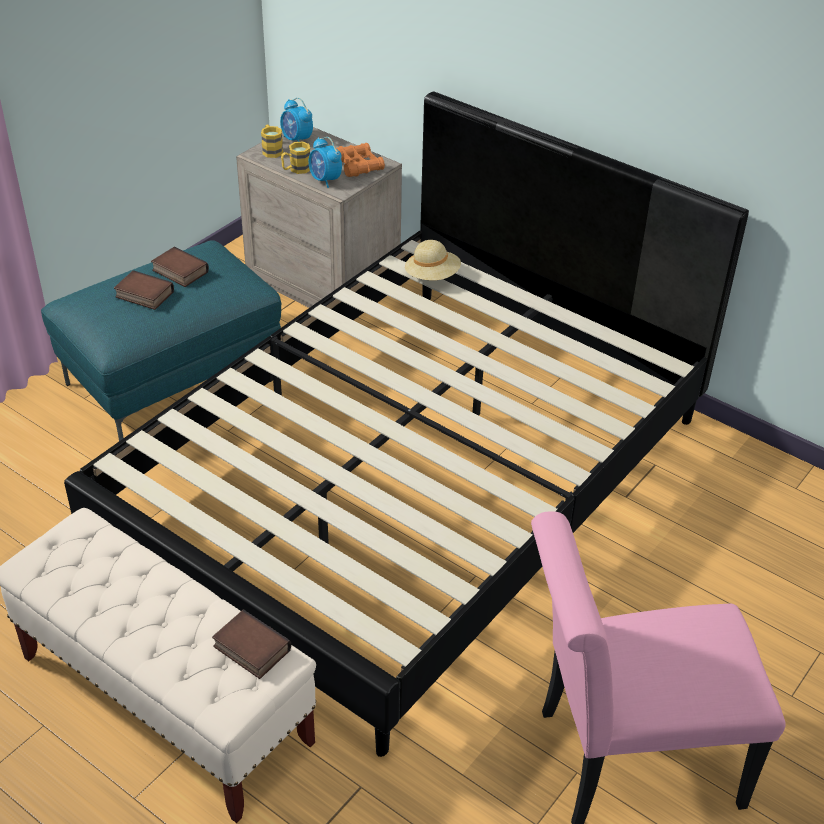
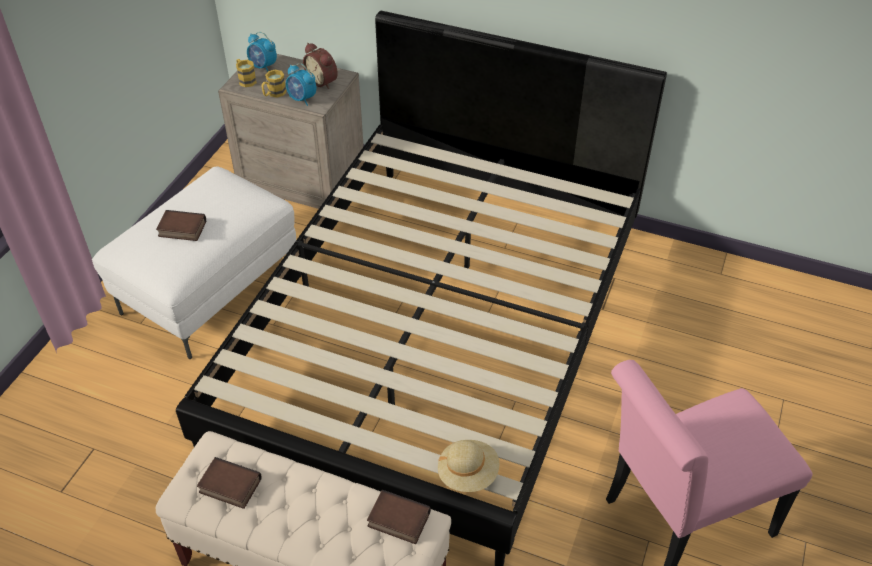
camera: 15 degrees left, 5 degrees up
turquoise ottoman [41,240,281,441] -> white ottoman [92,166,296,359]
book [151,247,209,287] -> book moved to [197,457,262,509]
orange binoculars [336,143,385,177] -> alarm clock [303,43,338,89]
beige hat [405,240,461,280] -> beige hat moved to [438,440,499,492]

